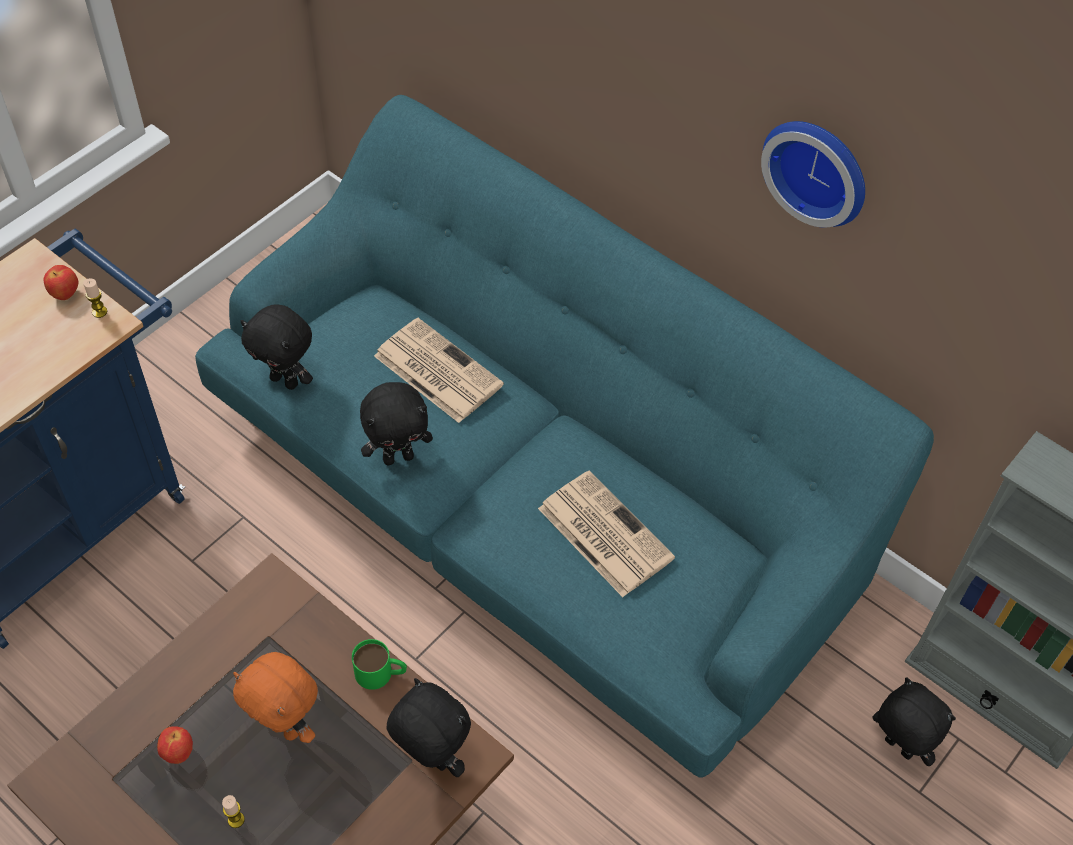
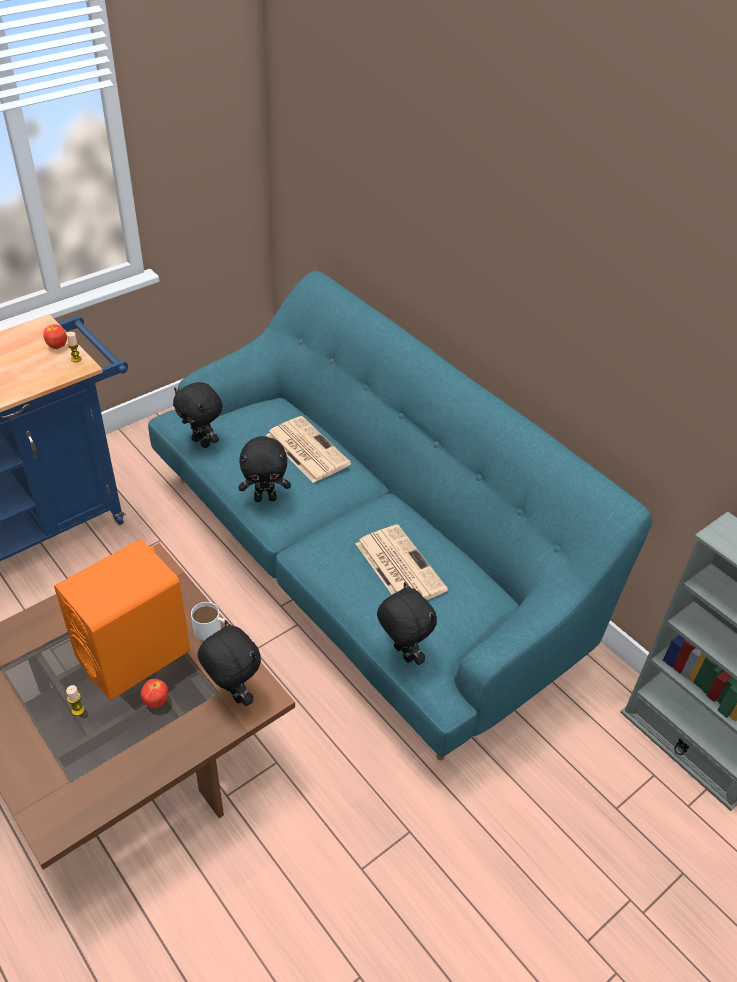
camera: 10 degrees right, 10 degrees down
apple [157,726,193,764] -> apple moved to [141,679,168,708]
orange plush toy [233,652,318,743] -> orange speaker [54,539,190,701]
green mug [352,639,407,690] -> white mug [191,602,230,641]
wall clock [761,121,865,228] -> none
black plush toy [872,677,956,766] -> black plush toy moved to [377,582,437,665]

